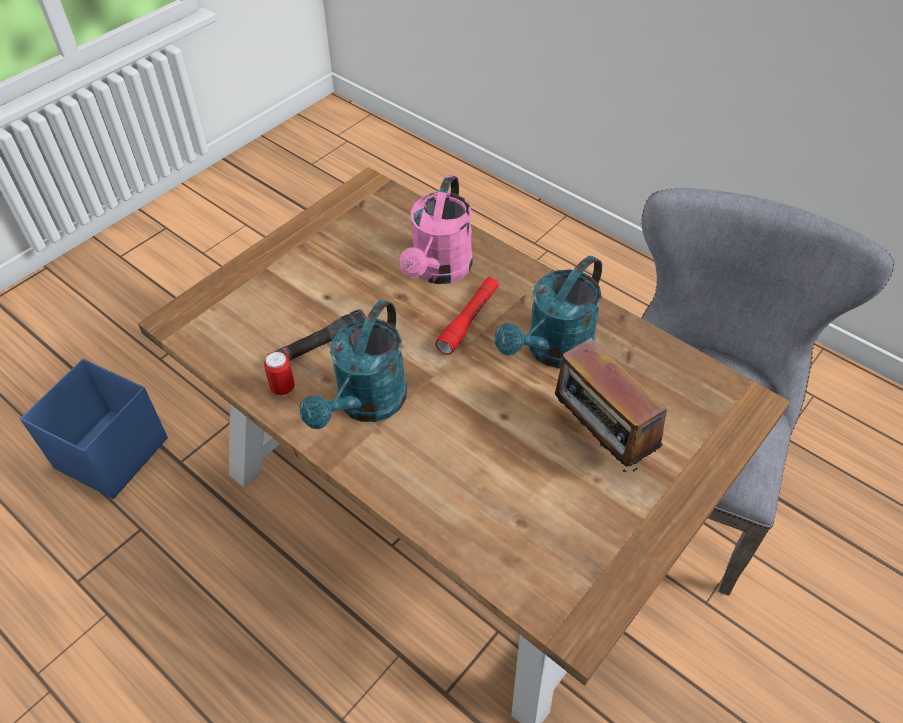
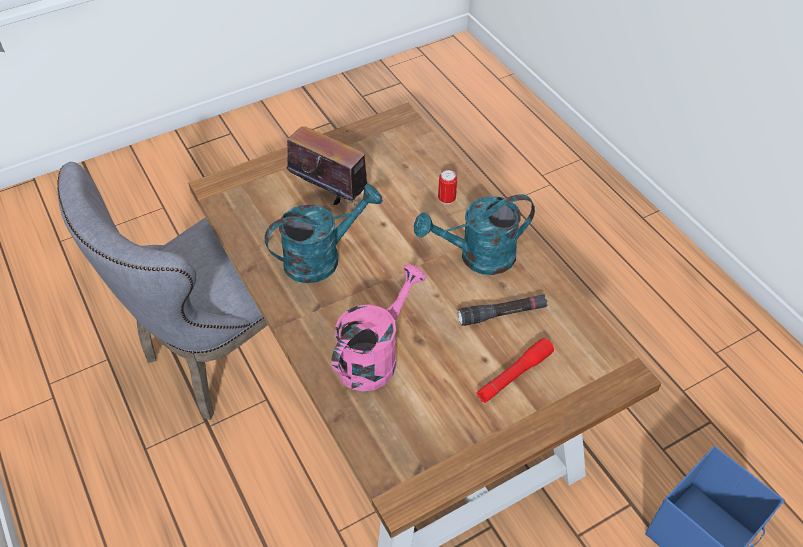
camera: 160 degrees left, 0 degrees up
can [264,352,295,396] -> can moved to [438,170,457,205]
turquoise watering can [300,300,407,429] -> turquoise watering can turned 150 degrees counterclockwise [414,194,535,275]
red flashlight [435,277,499,355] -> red flashlight moved to [477,338,554,403]
radio [555,338,667,473] -> radio turned 45 degrees counterclockwise [287,126,367,206]

